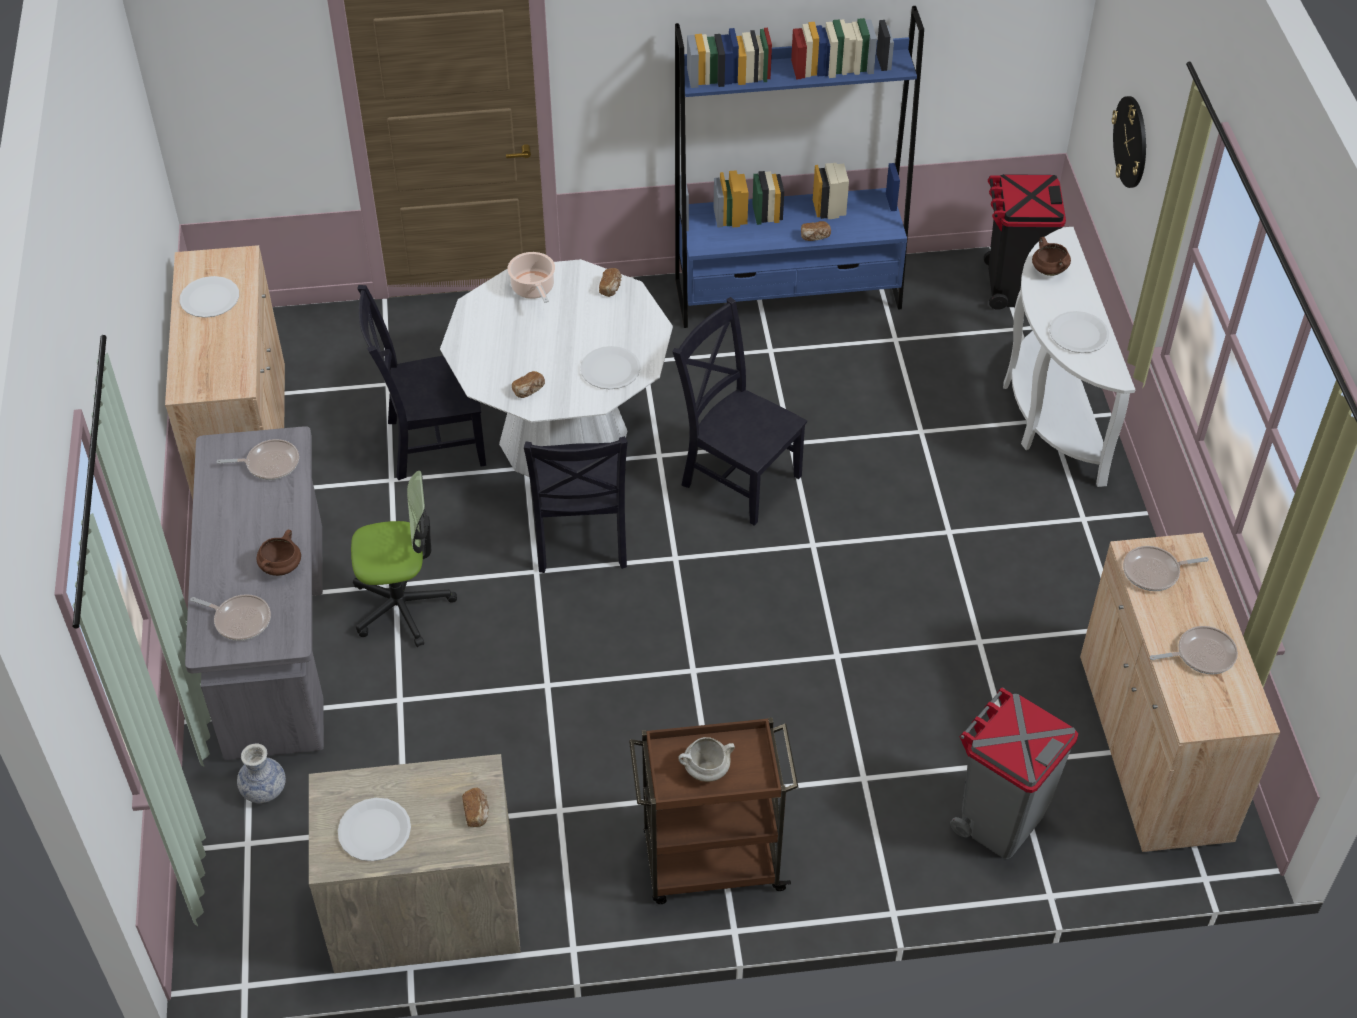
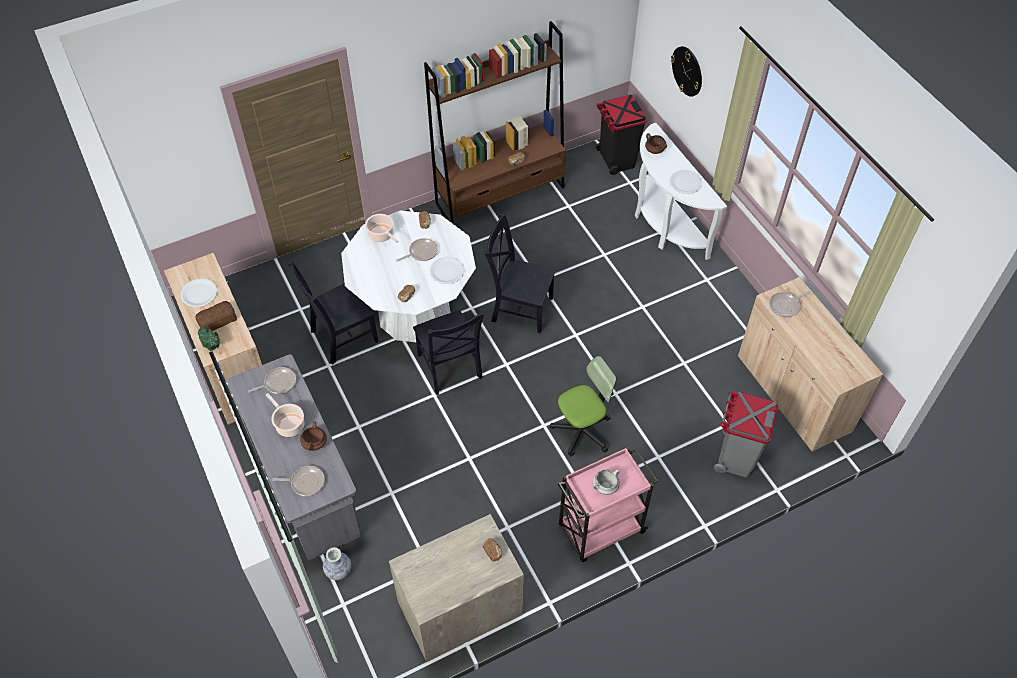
camera: 20 degrees left, 5 degrees up
white plate [338,798,411,861] -> none
office chair [351,470,457,647] -> office chair moved to [550,356,616,456]
brown cart [629,717,798,904] -> pink cart [558,447,658,562]
blue bookcase [675,6,924,328] -> brown bookcase [424,21,566,224]
frying pan [1150,626,1238,675] -> frying pan moved to [396,238,438,262]
none -> bread [195,301,237,331]
none -> green teapot [198,327,220,351]
none -> cooking pot [266,393,305,437]

